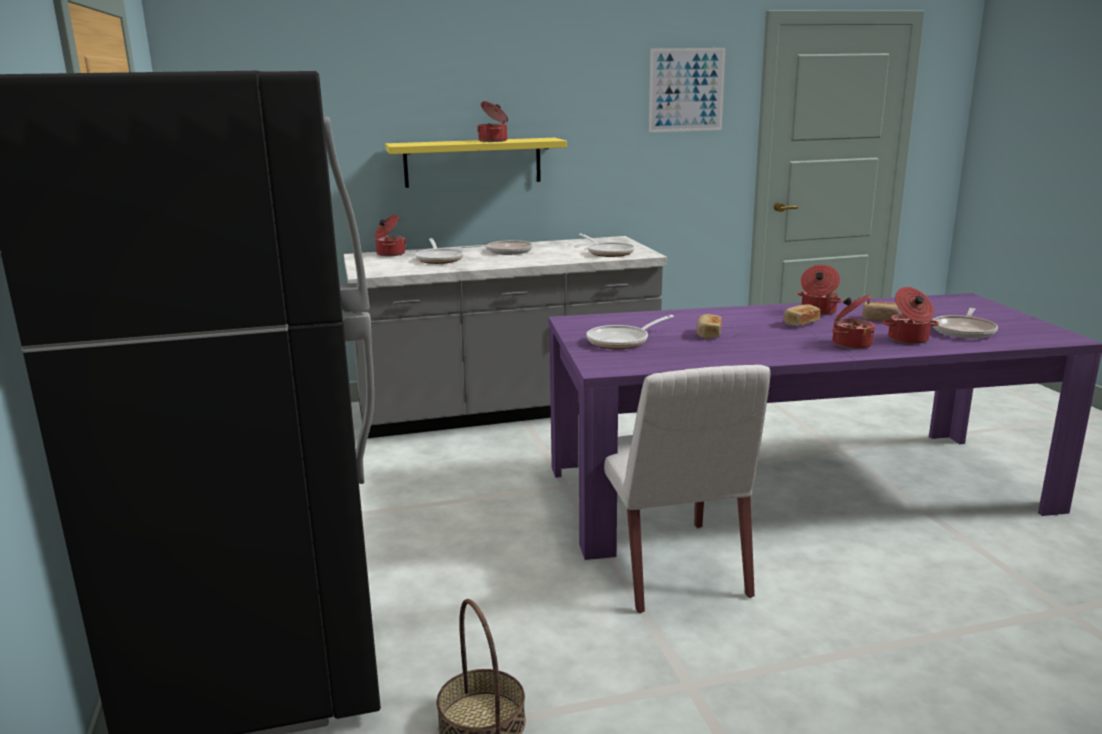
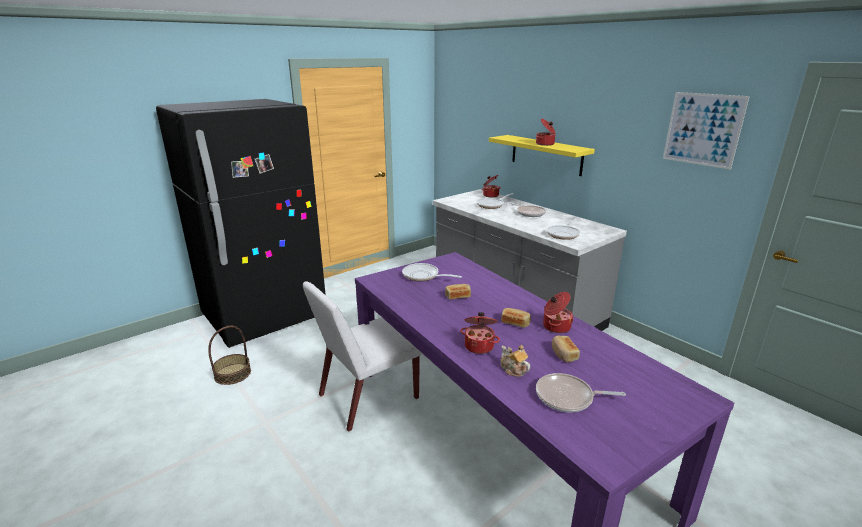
camera: 65 degrees right, 5 degrees up
cooking pot [882,287,939,344] -> teapot [500,345,530,377]

